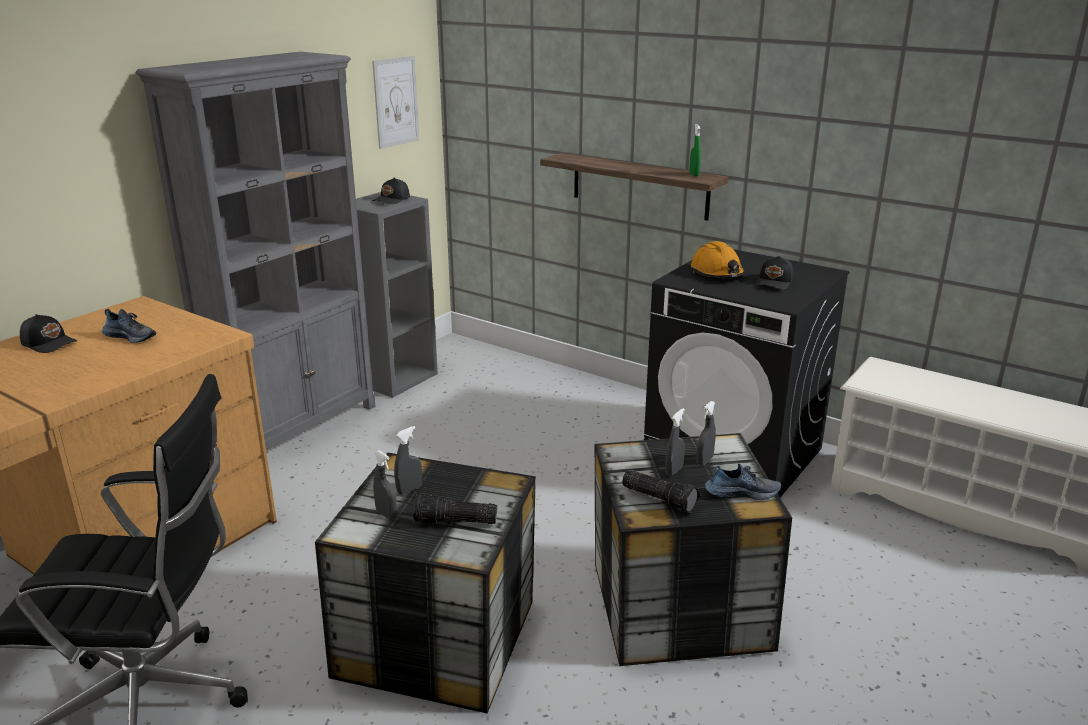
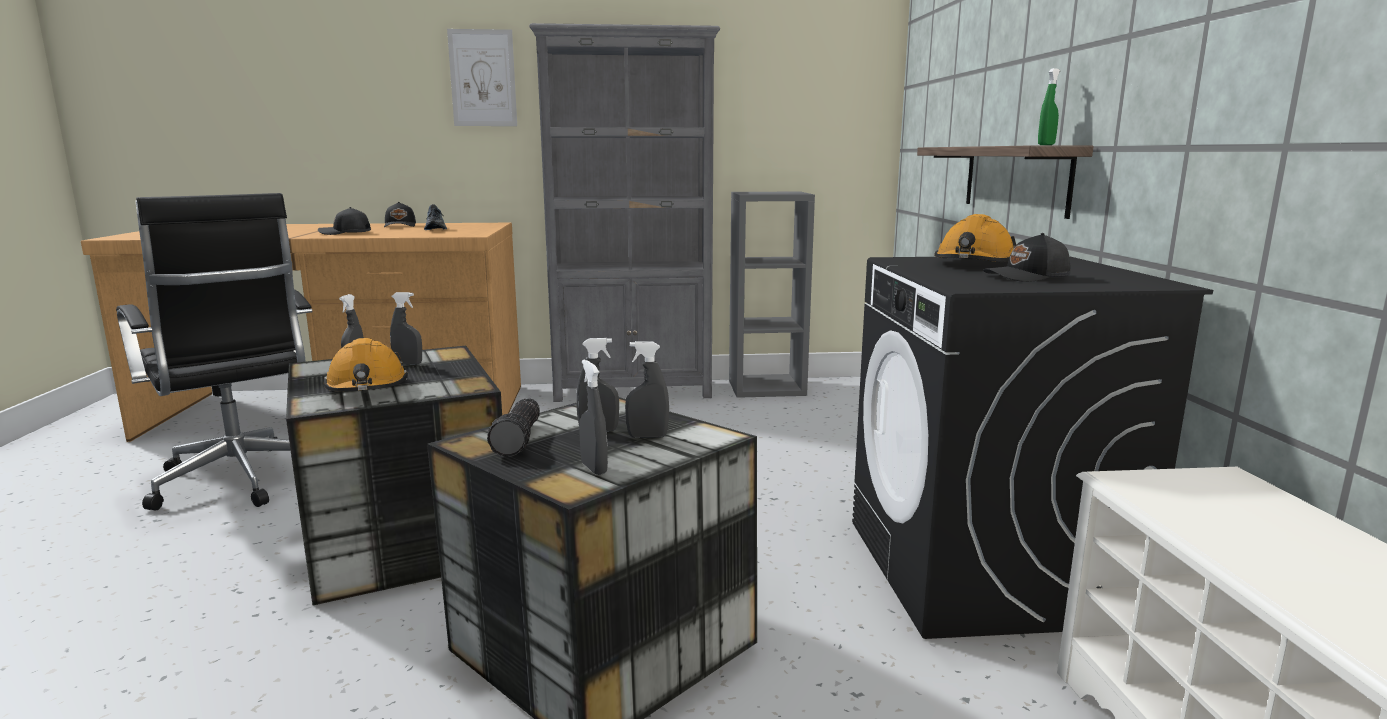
camera: 50 degrees right, 10 degrees down
picture [372,56,420,149] -> picture moved to [447,29,517,126]
black cap [372,178,410,204] -> black cap moved to [318,207,371,235]
flashlight [413,494,497,524] -> orange hard hat [324,338,408,391]
shoe [705,464,781,500] -> grey spray bottle [579,360,608,475]

